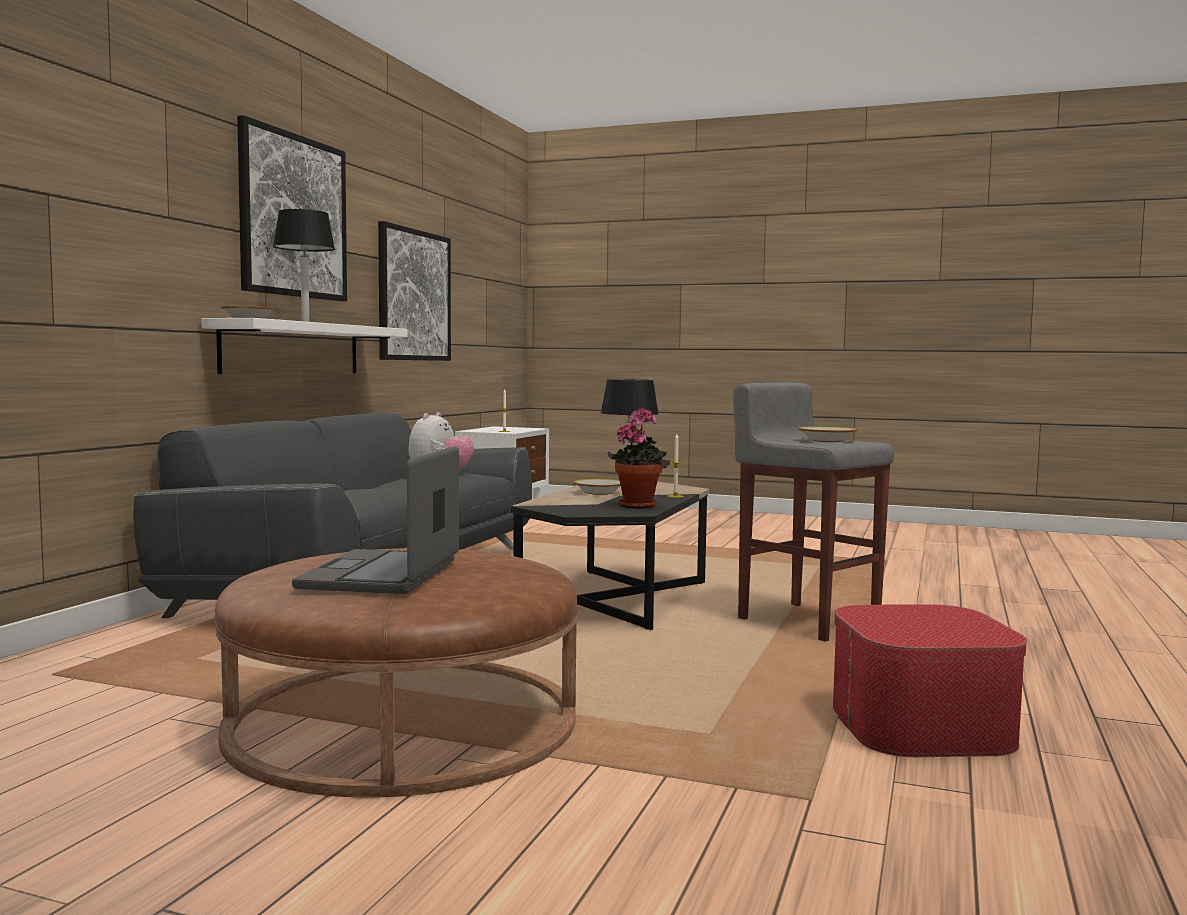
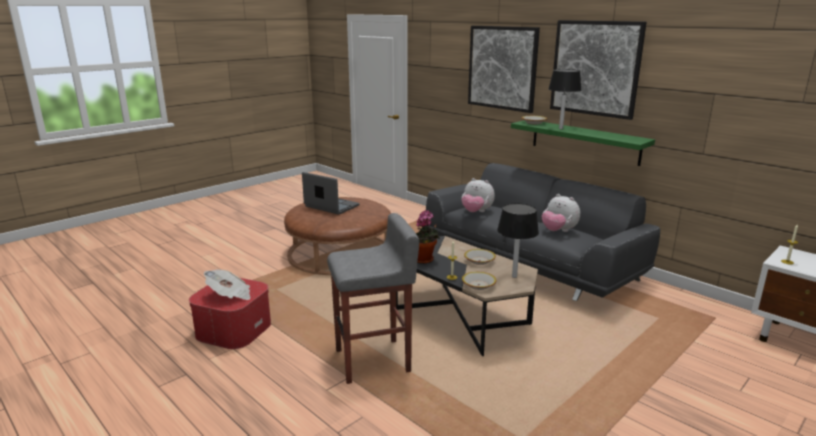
camera: 115 degrees right, 15 degrees up
white shelf [201,318,408,374] -> green shelf [511,120,655,166]
picture [378,221,451,361] -> picture moved to [468,26,540,113]
bowl [798,427,857,442] -> bowl moved to [462,272,496,290]
none -> newspaper [204,270,250,300]
none -> plush toy [461,178,495,212]

